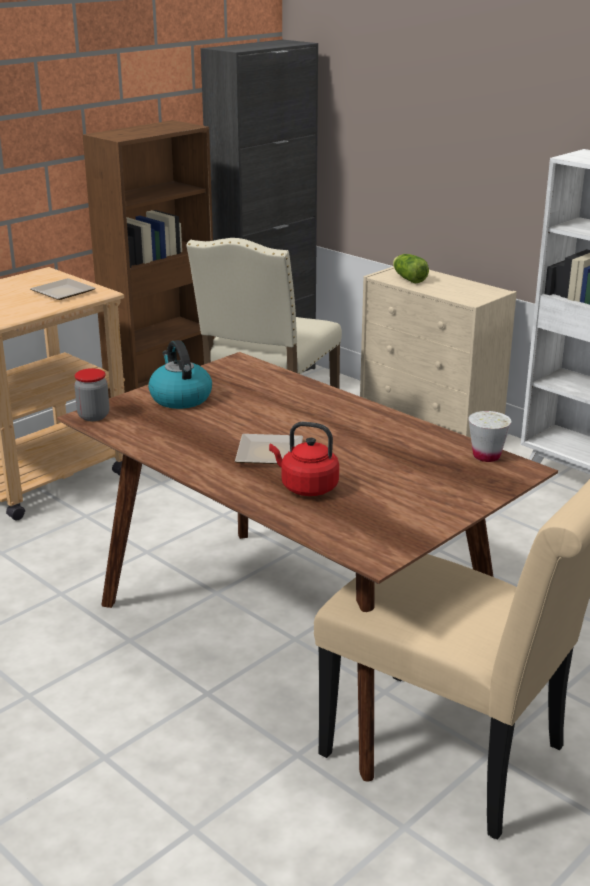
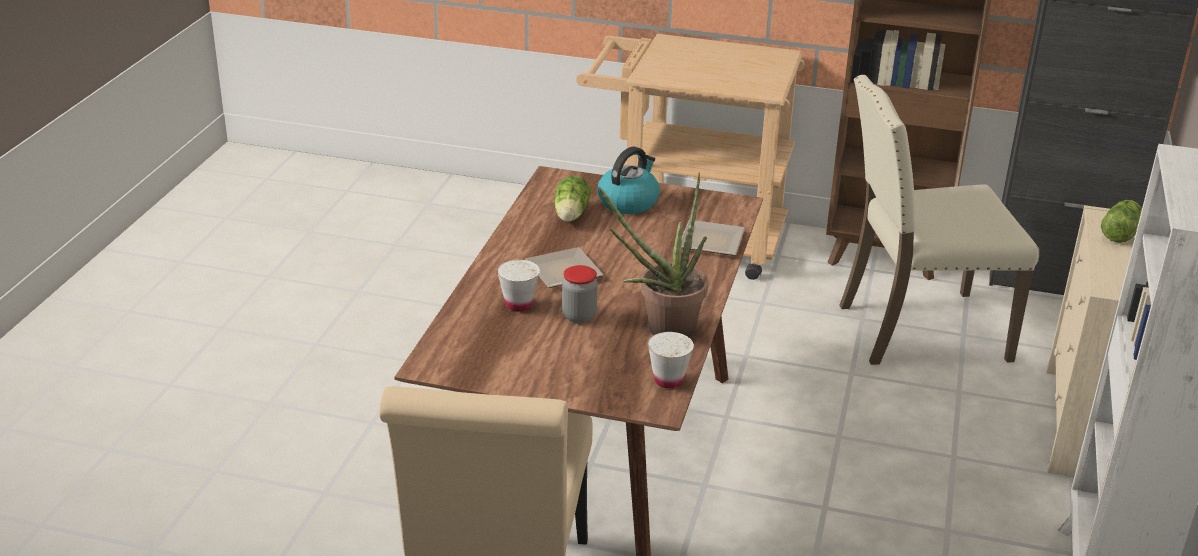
camera: 60 degrees right, 5 degrees up
plate [30,278,96,300] -> plate moved to [681,220,745,256]
jar [74,368,109,421] -> jar moved to [562,265,598,323]
red kettle [269,422,339,496] -> white cup [497,260,540,312]
none -> lettuce [554,176,591,222]
none -> potted plant [599,172,708,337]

